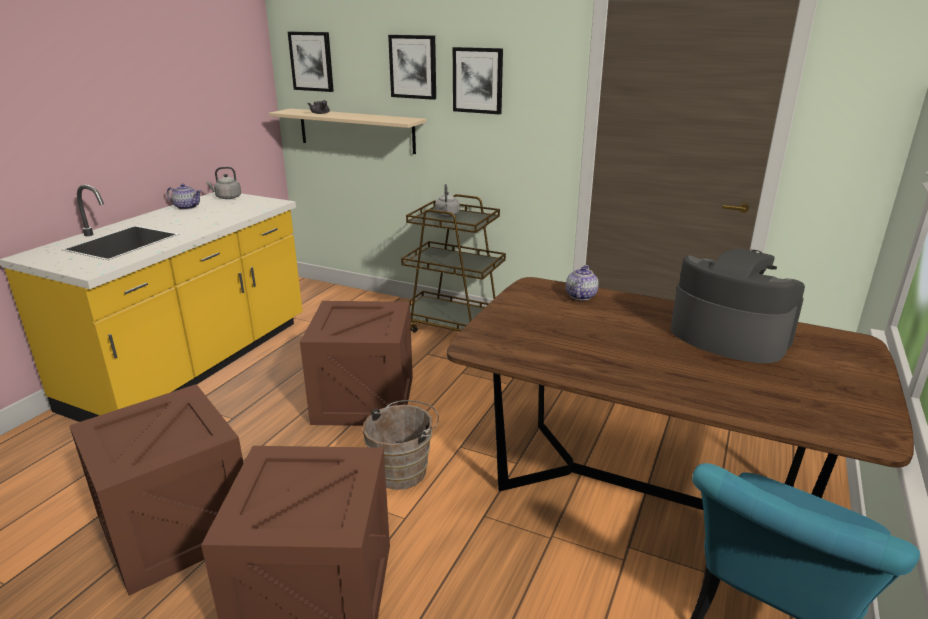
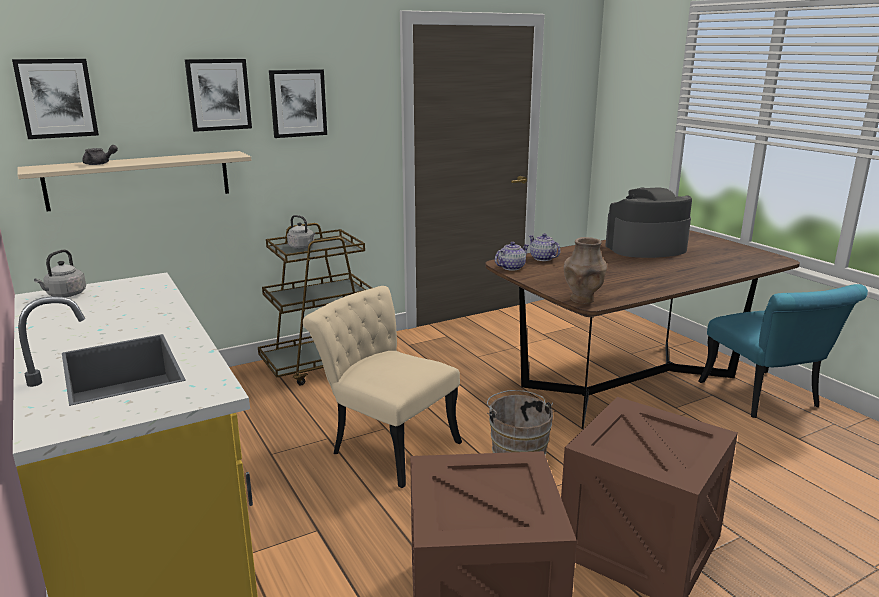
camera: 55 degrees left, 5 degrees down
teapot [167,183,201,210] -> teapot moved to [495,242,529,271]
crate [300,301,413,426] -> beige chair [303,286,462,488]
none -> brown vase [564,237,607,304]

